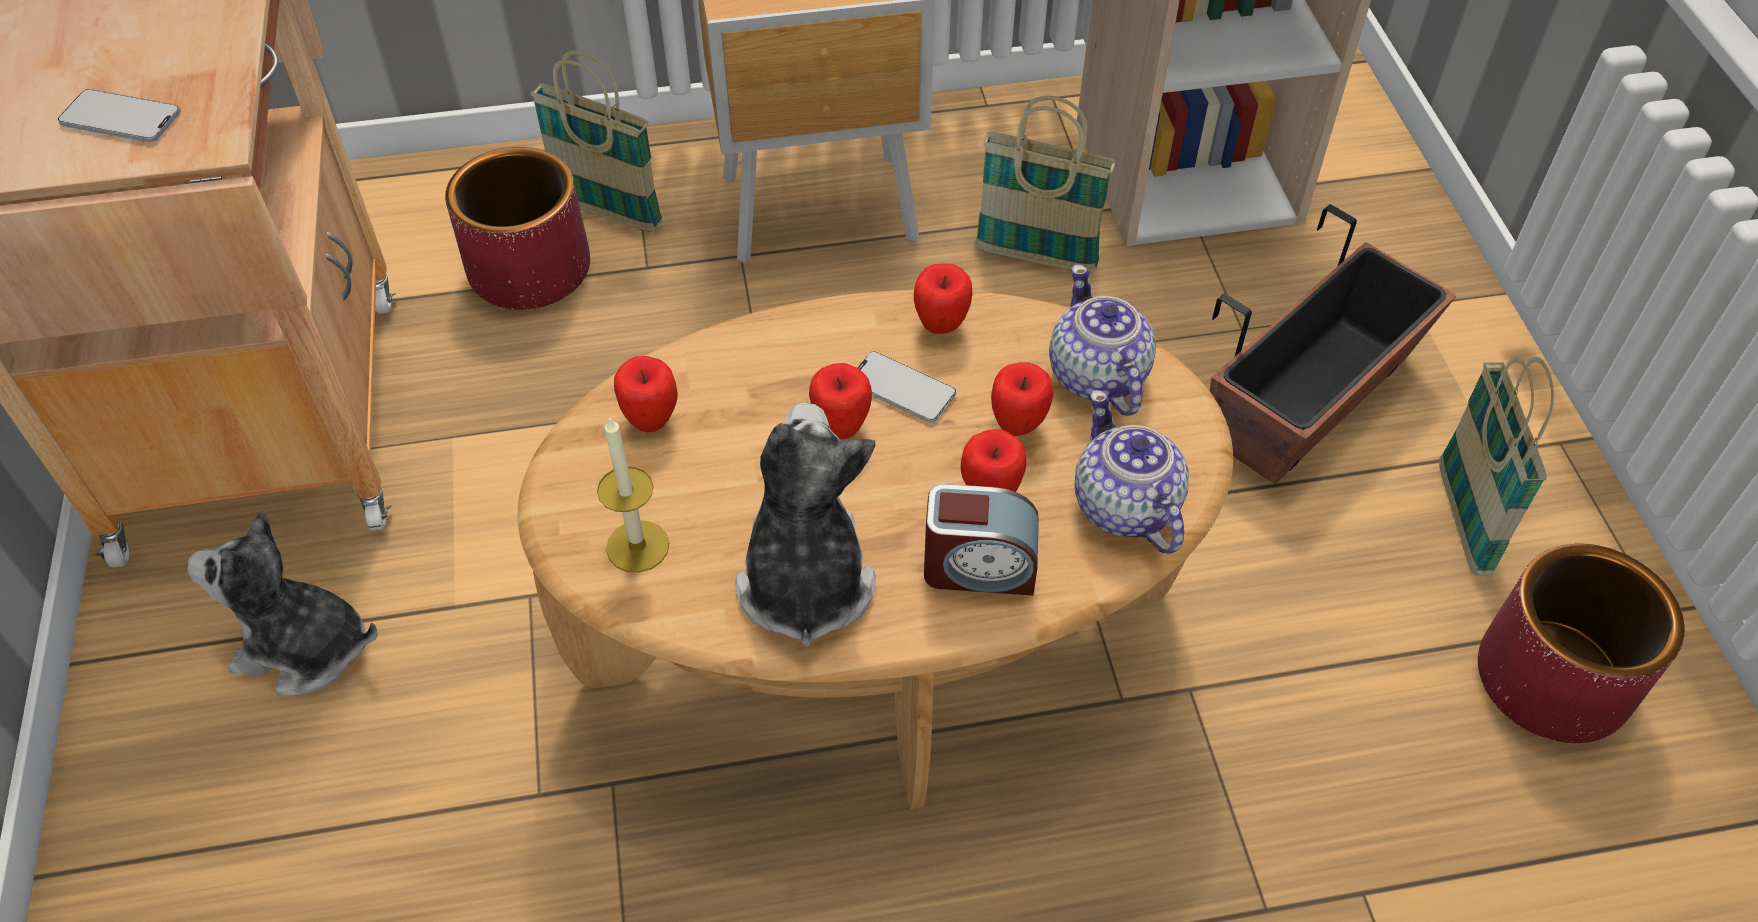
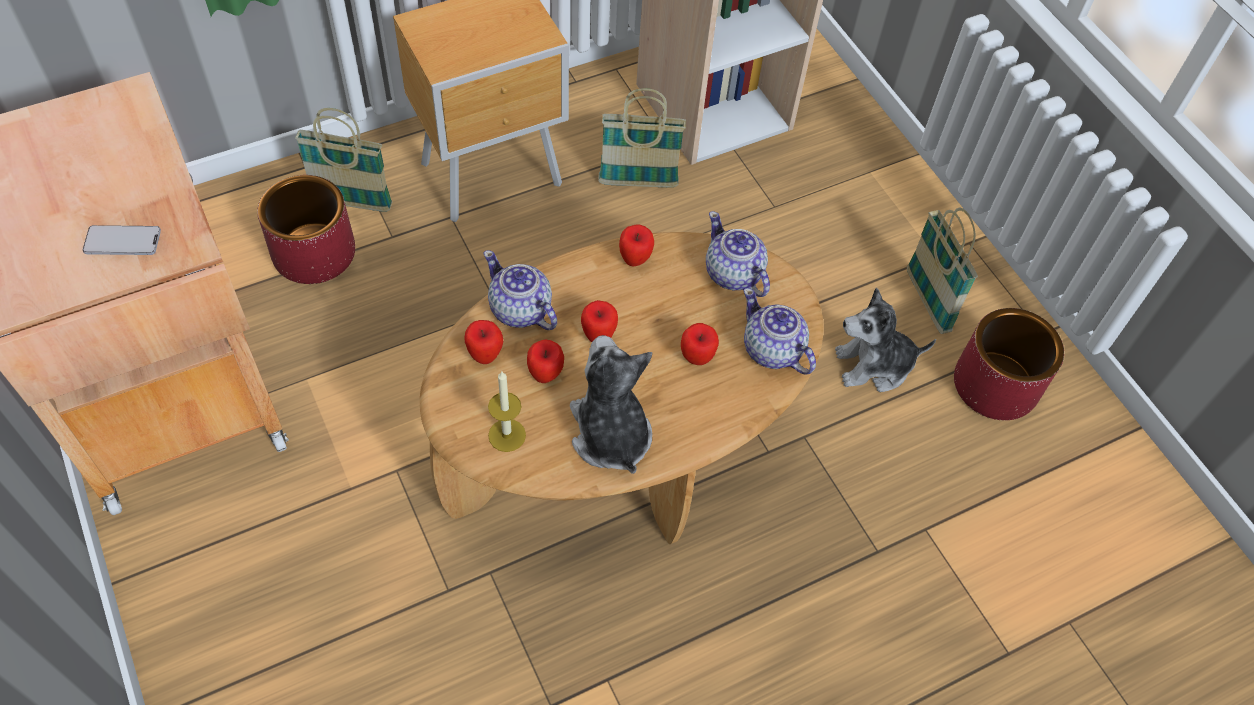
camera: 20 degrees left, 5 degrees up
plush toy [187,509,378,695] -> plush toy moved to [835,288,936,392]
phone [857,351,956,423] -> none
alarm clock [924,484,1039,596] -> none
apple [991,362,1053,436] -> apple moved to [527,339,564,383]
planter [1210,204,1457,484] -> none
none -> teapot [484,250,557,330]

